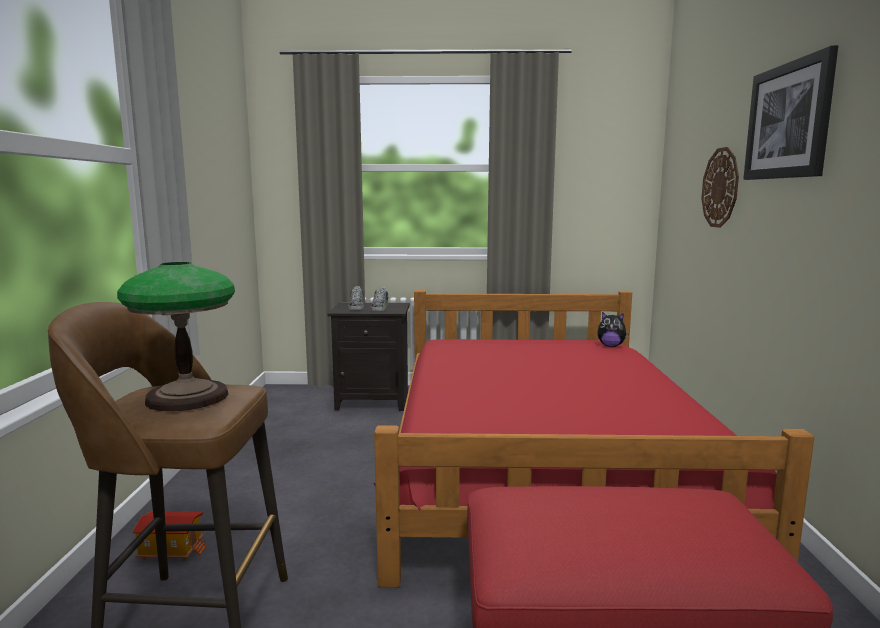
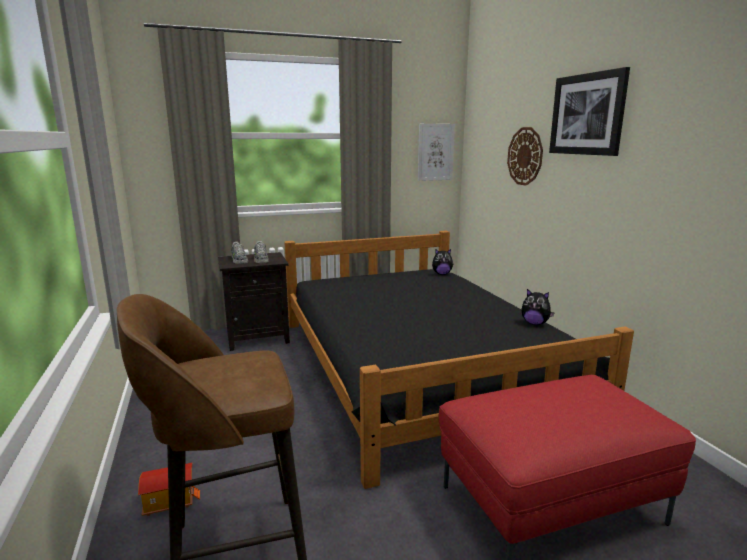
camera: 20 degrees left, 5 degrees up
table lamp [117,262,235,411] -> none
red bed [373,290,814,587] -> black bed [284,231,634,489]
none -> picture [418,124,455,181]
none -> plush toy [522,289,555,325]

